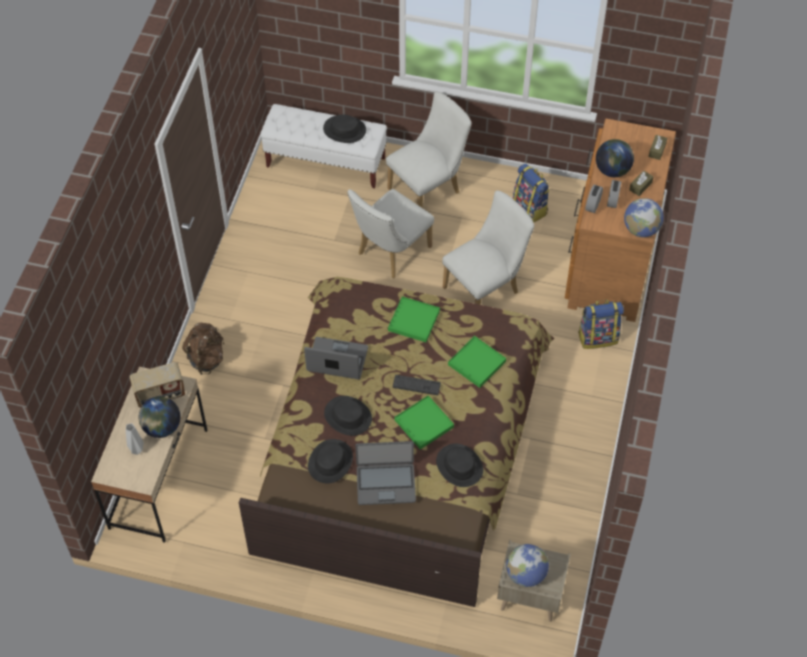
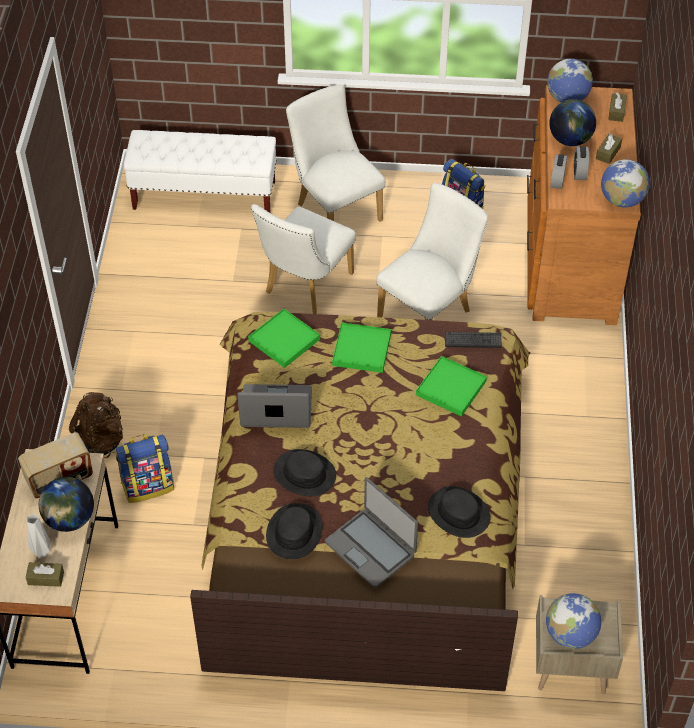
camera: 10 degrees left, 5 degrees down
black hat [323,114,366,143] -> none
laptop [355,441,416,505] -> laptop turned 60 degrees clockwise [325,477,418,588]
white chair [386,92,472,208] -> white chair turned 75 degrees counterclockwise [286,85,385,222]
keyboard [393,375,441,395] -> keyboard moved to [445,332,502,348]
green tray [395,395,454,450] -> green tray moved to [248,309,320,368]
backpack [578,300,624,349] -> backpack moved to [116,434,174,503]
none -> brown tissue box [26,562,64,587]
none -> globe [547,59,593,103]

